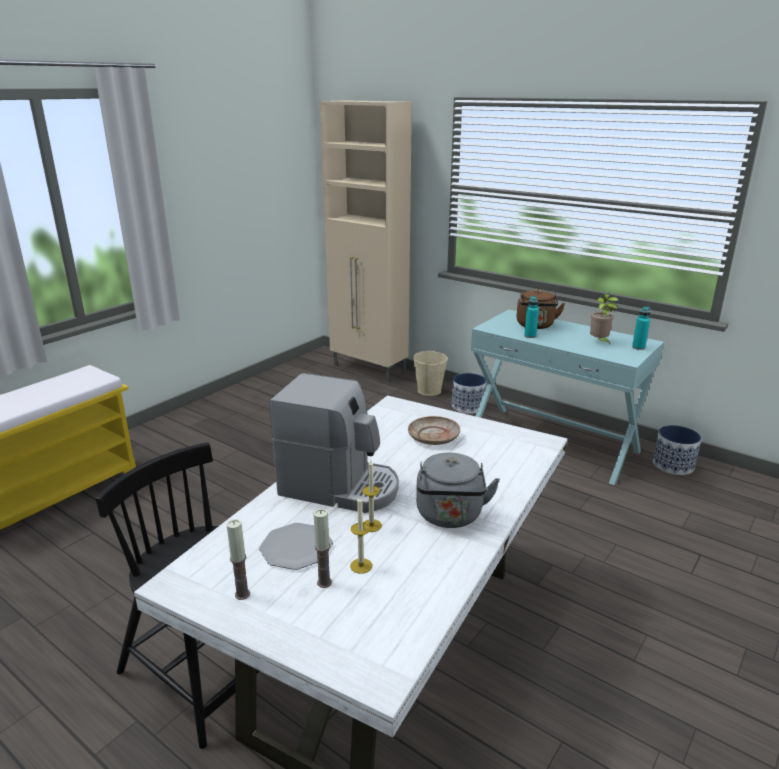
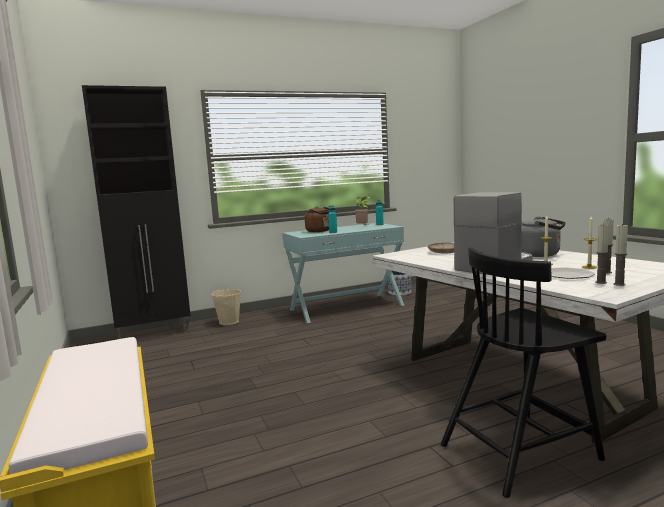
camera: 60 degrees left, 15 degrees down
beige cabinet [320,100,412,382] -> black cabinet [82,85,191,339]
planter [452,373,487,414] -> none
none -> candle [595,223,609,284]

